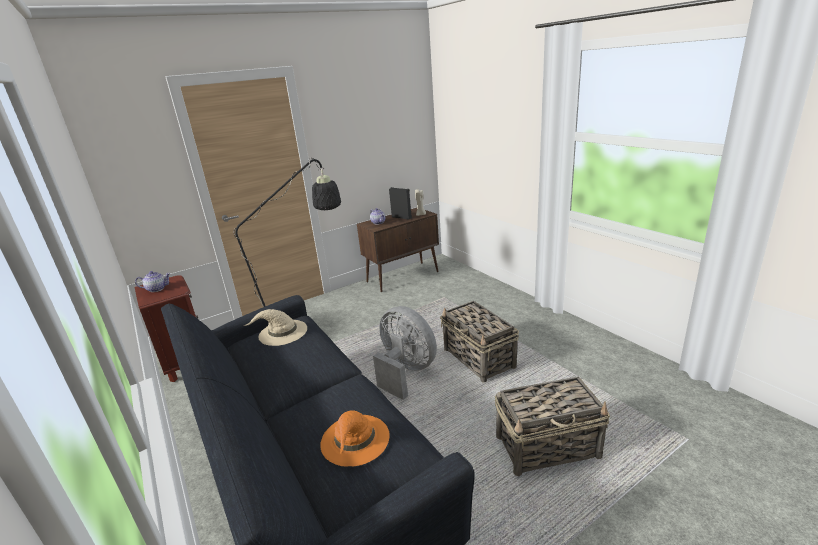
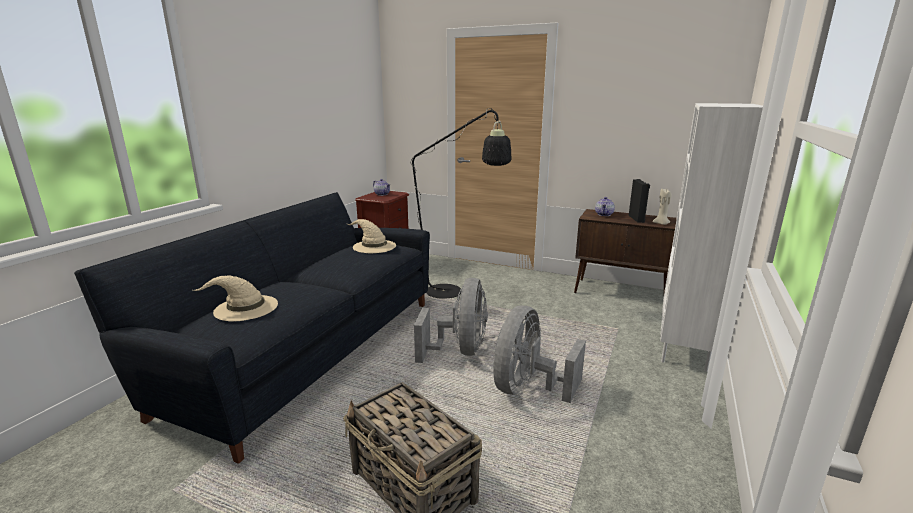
camera: 55 degrees right, 5 degrees down
orange hat [320,411,390,466] -> beige hat [193,276,278,321]
basket [440,301,519,383] -> grey fan [493,306,586,403]
none -> white bookcase [660,103,763,371]

